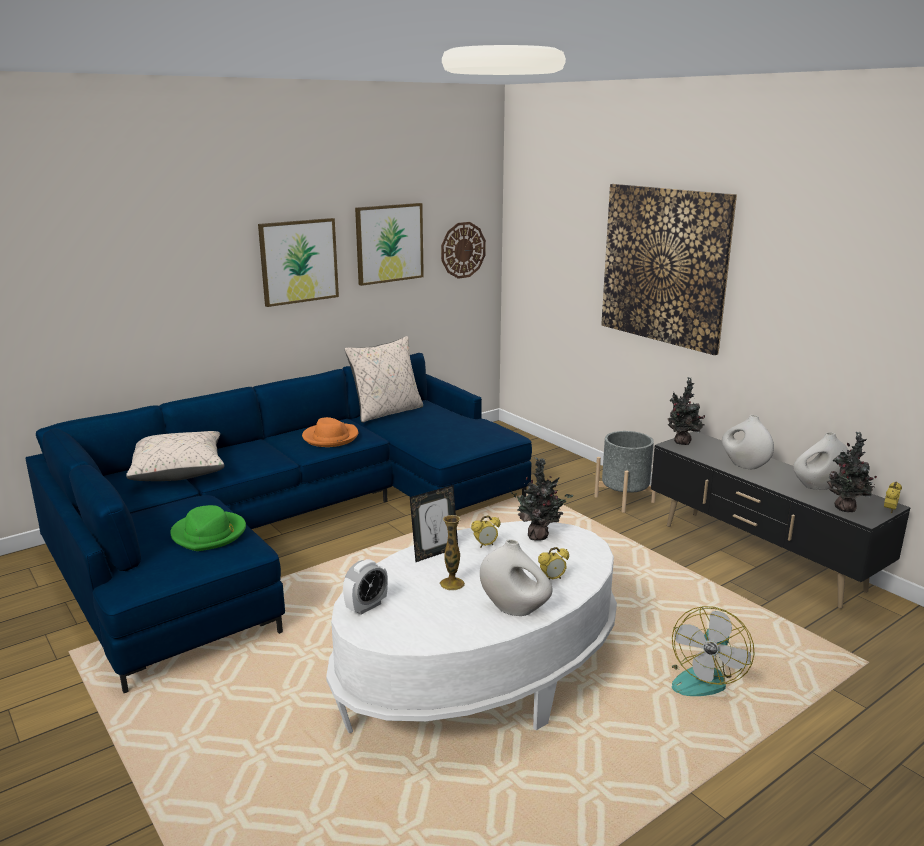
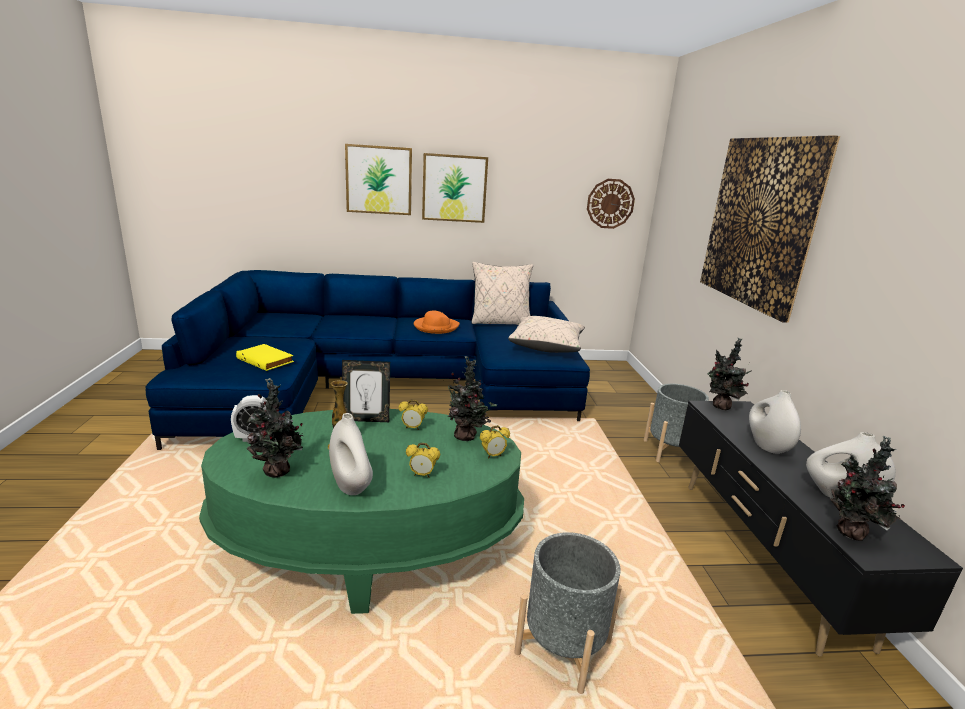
camera: 30 degrees right, 0 degrees up
beige pillow [126,431,225,481] -> beige pillow moved to [508,316,585,353]
green hat [170,505,246,551] -> yellow book [236,344,294,371]
white coffee table [326,521,617,733] -> green coffee table [199,409,524,614]
picture [355,203,424,286] -> picture moved to [345,144,412,215]
fan [671,606,755,696] -> grey planter [514,532,622,694]
alarm clock [884,482,902,513] -> alarm clock moved to [480,425,510,458]
none -> potted plant [247,378,303,478]

